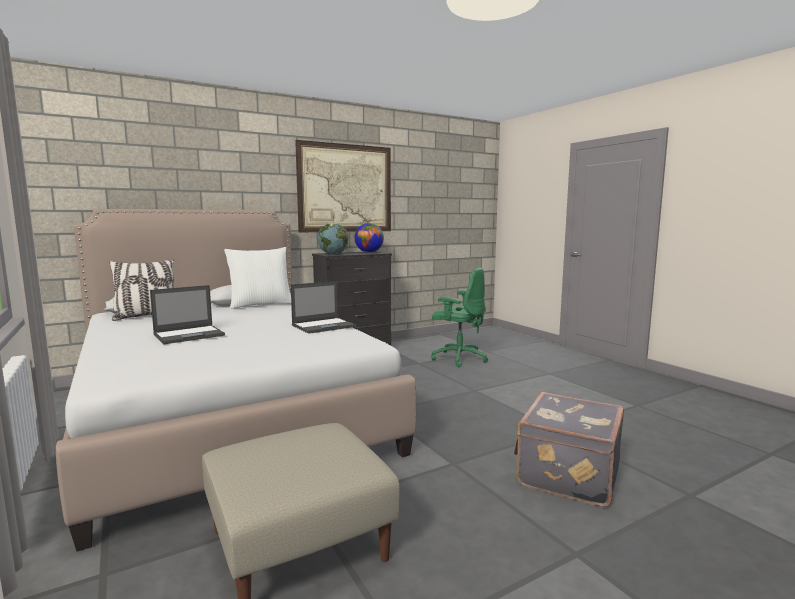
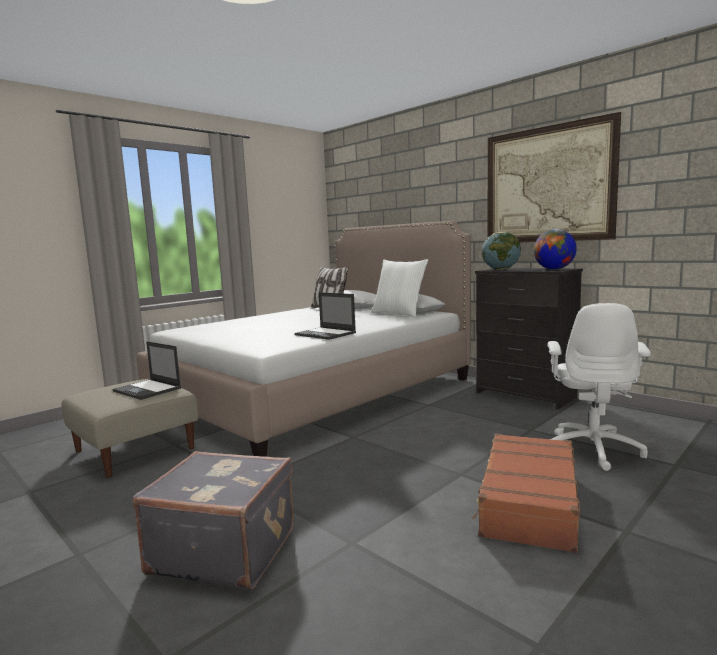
camera: 75 degrees right, 0 degrees up
laptop [150,285,225,344] -> laptop moved to [113,341,181,400]
green office chair [432,268,488,367] -> white office chair [547,303,651,471]
none -> brown suitcase [472,433,580,553]

